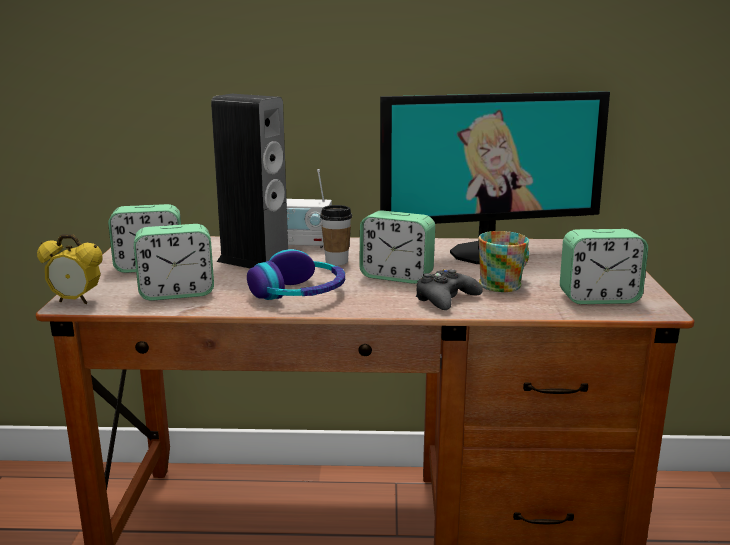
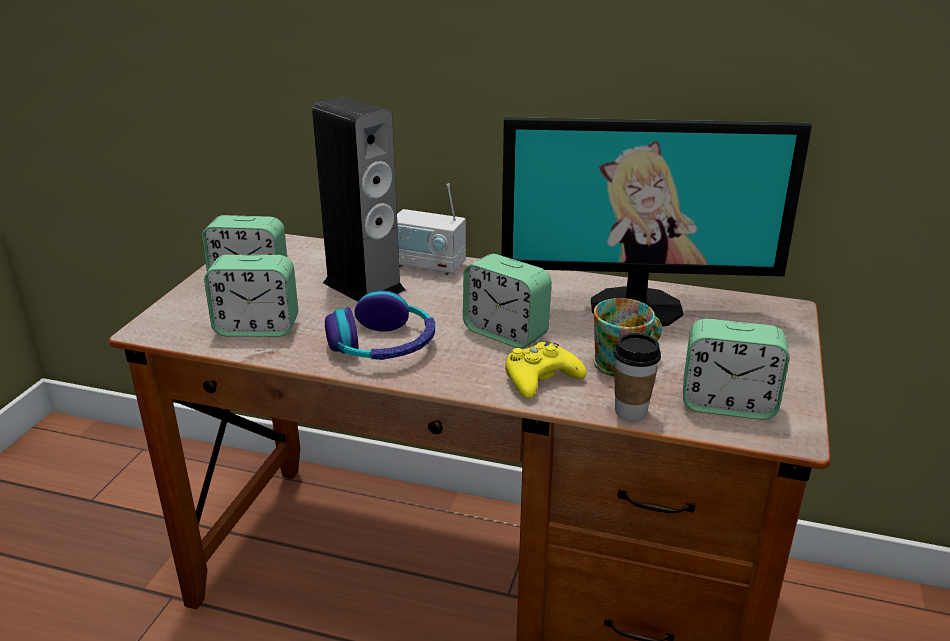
camera: 15 degrees right, 10 degrees up
alarm clock [37,234,102,304] -> none
cup [320,205,352,265] -> cup moved to [613,333,661,421]
black game controller [416,269,483,310] -> yellow game controller [505,341,586,399]

